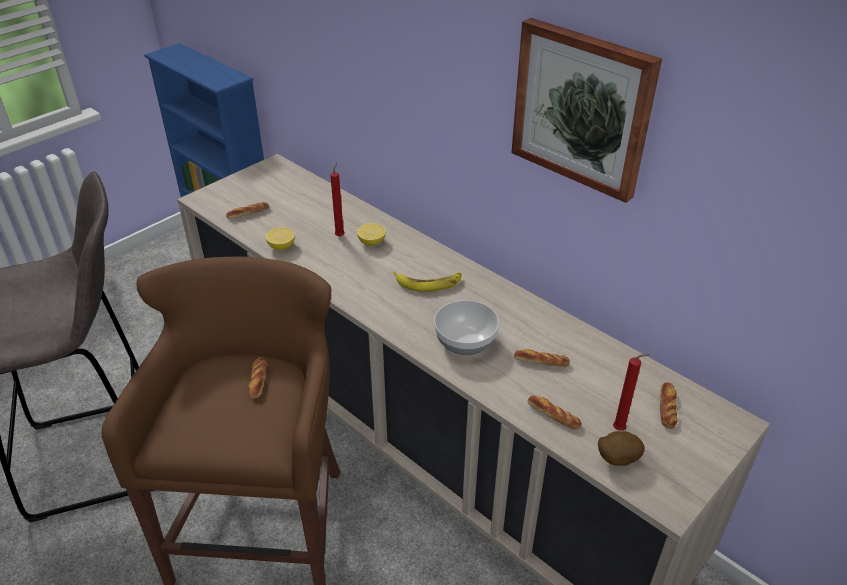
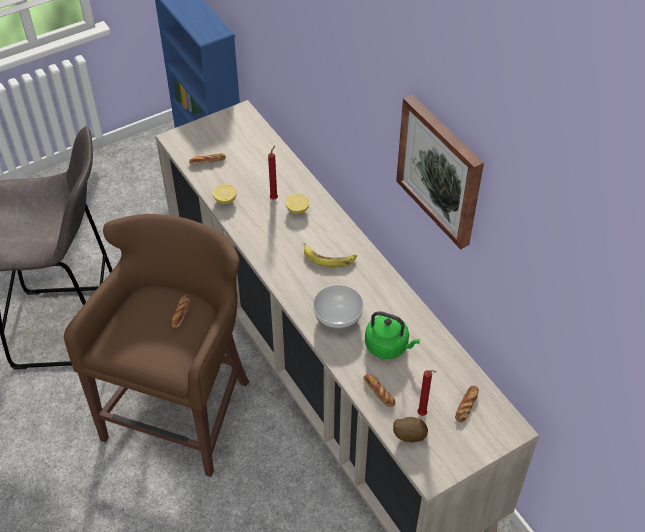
camera: 15 degrees right, 10 degrees up
bread [514,349,570,367] -> green kettle [365,311,420,359]

